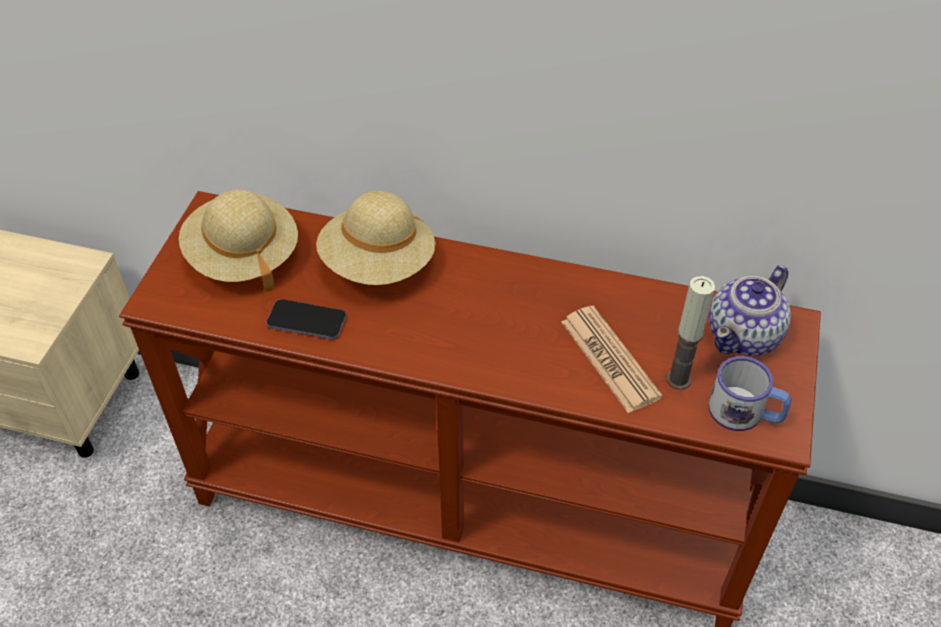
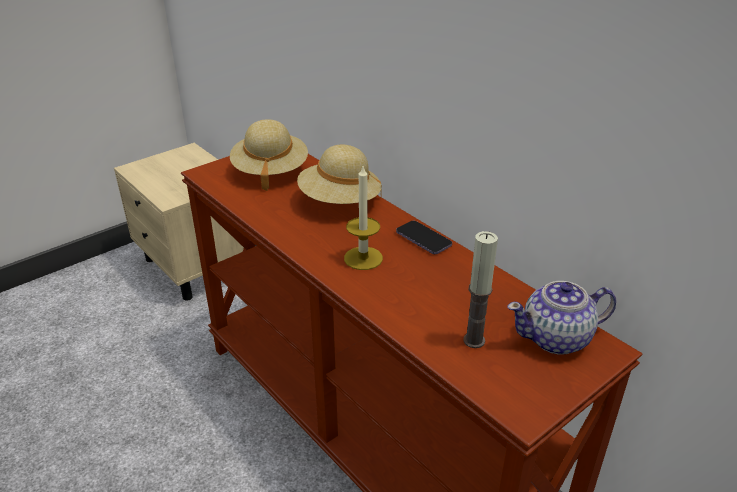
camera: 35 degrees right, 15 degrees down
phone [266,299,346,340] -> phone moved to [396,221,452,254]
newspaper [561,306,663,414] -> none
mug [708,356,791,431] -> none
none -> candle [344,166,383,270]

